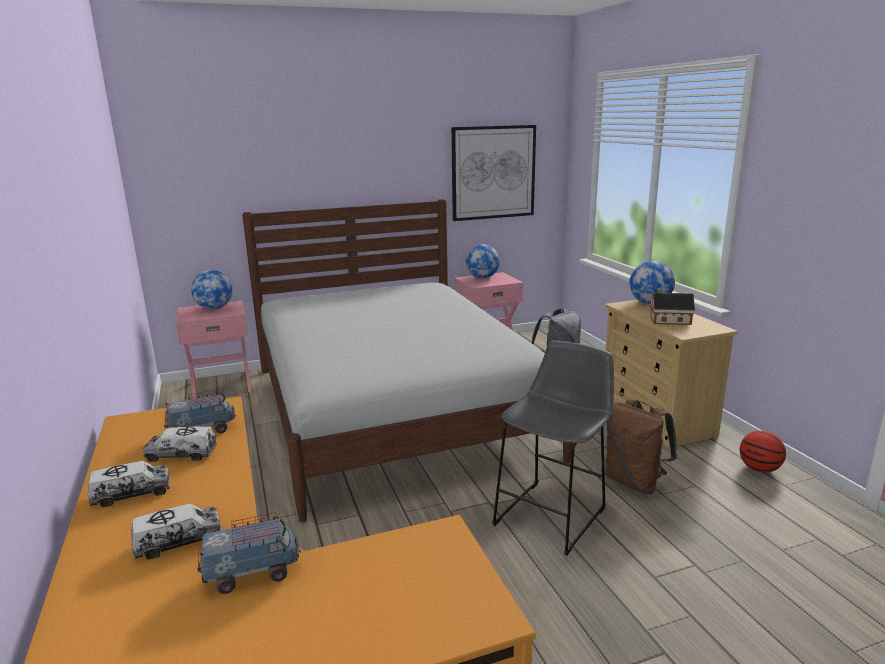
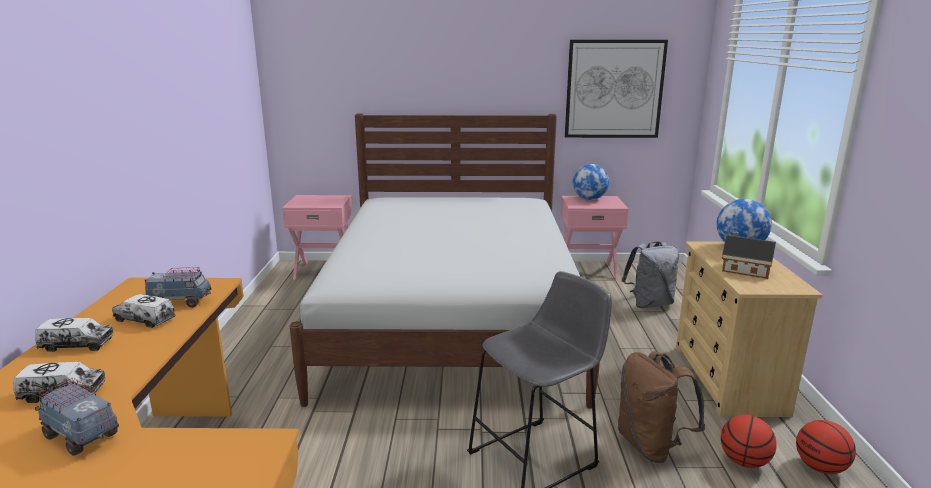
camera: 20 degrees right, 0 degrees up
globe [191,270,233,309] -> none
toy truck [197,512,301,594] -> toy truck turned 150 degrees counterclockwise [35,378,119,456]
none -> basketball [721,415,777,468]

